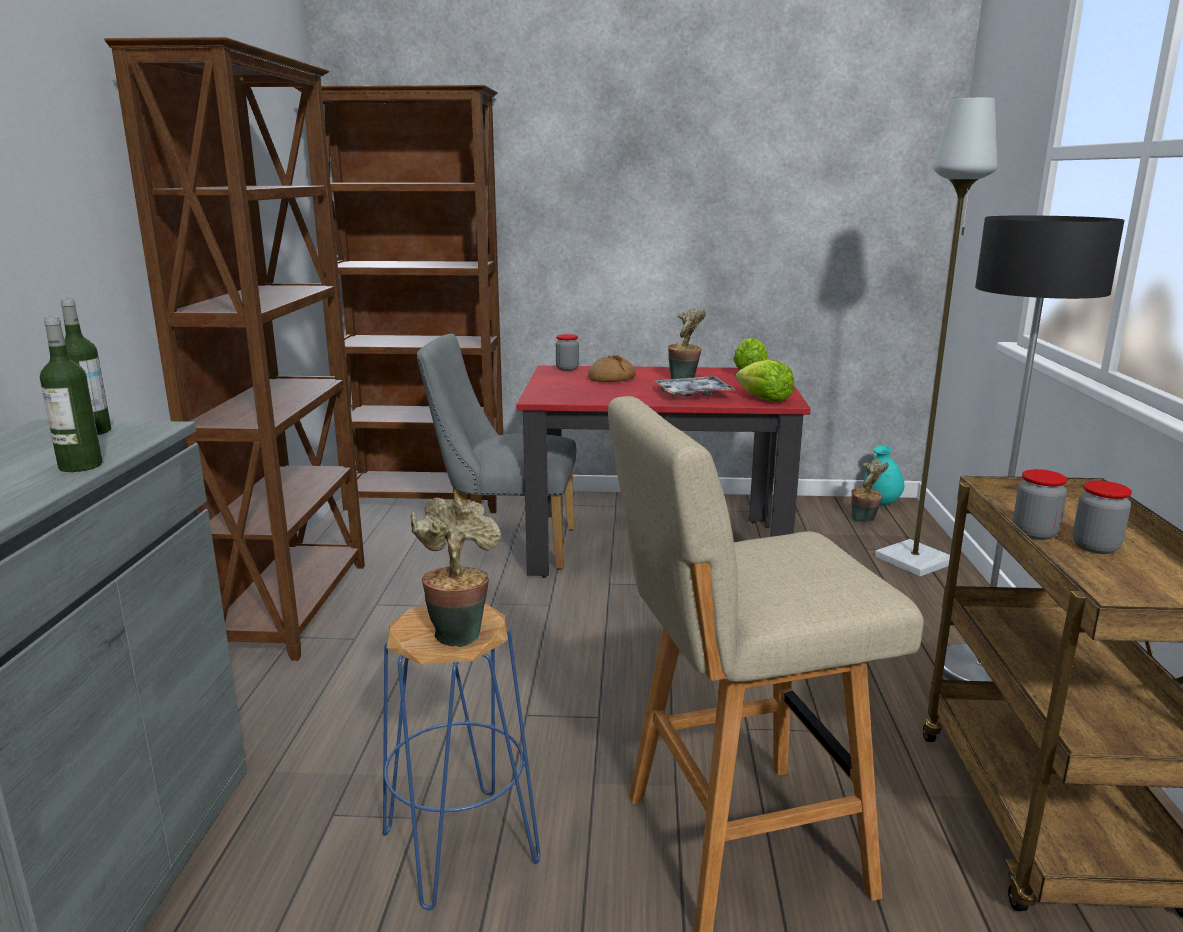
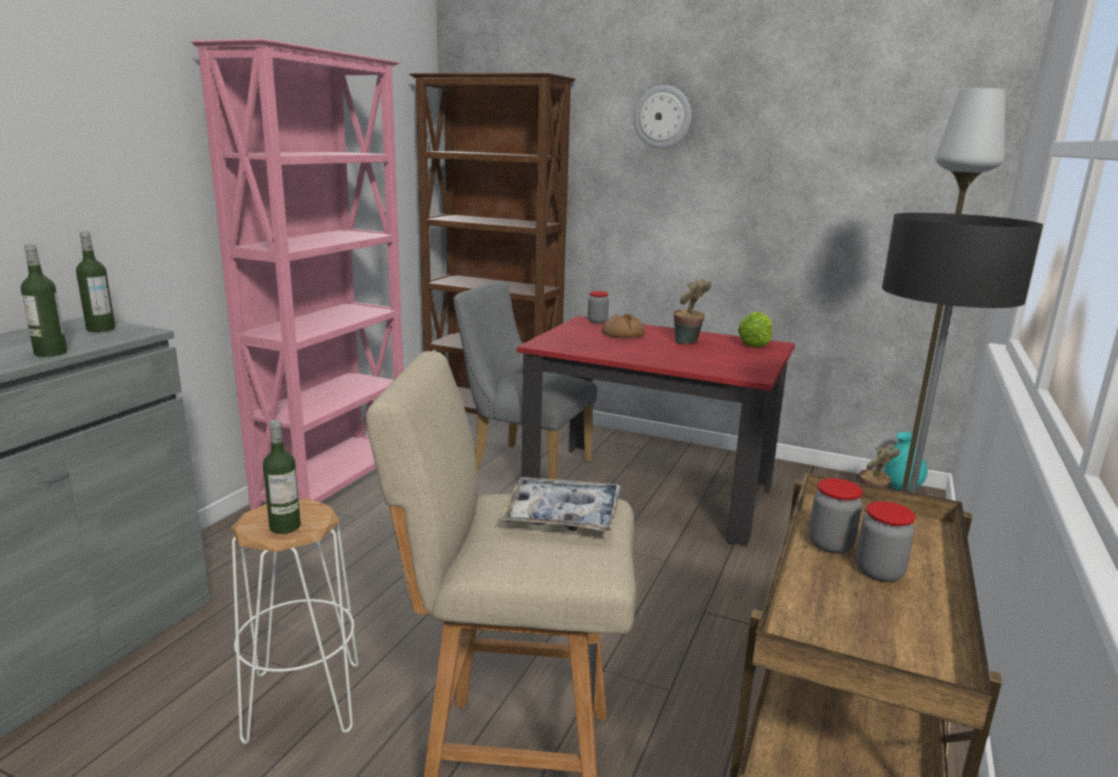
camera: 20 degrees right, 0 degrees up
brown bookcase [104,37,365,661] -> pink bookcase [191,39,403,511]
blue stool [383,604,540,910] -> white stool [231,499,359,744]
potted plant [410,497,501,647] -> bottle [263,420,301,534]
tray [654,376,736,396] -> tray moved to [498,477,621,532]
lettuce [736,360,794,402] -> none
none -> wall clock [634,85,691,148]

